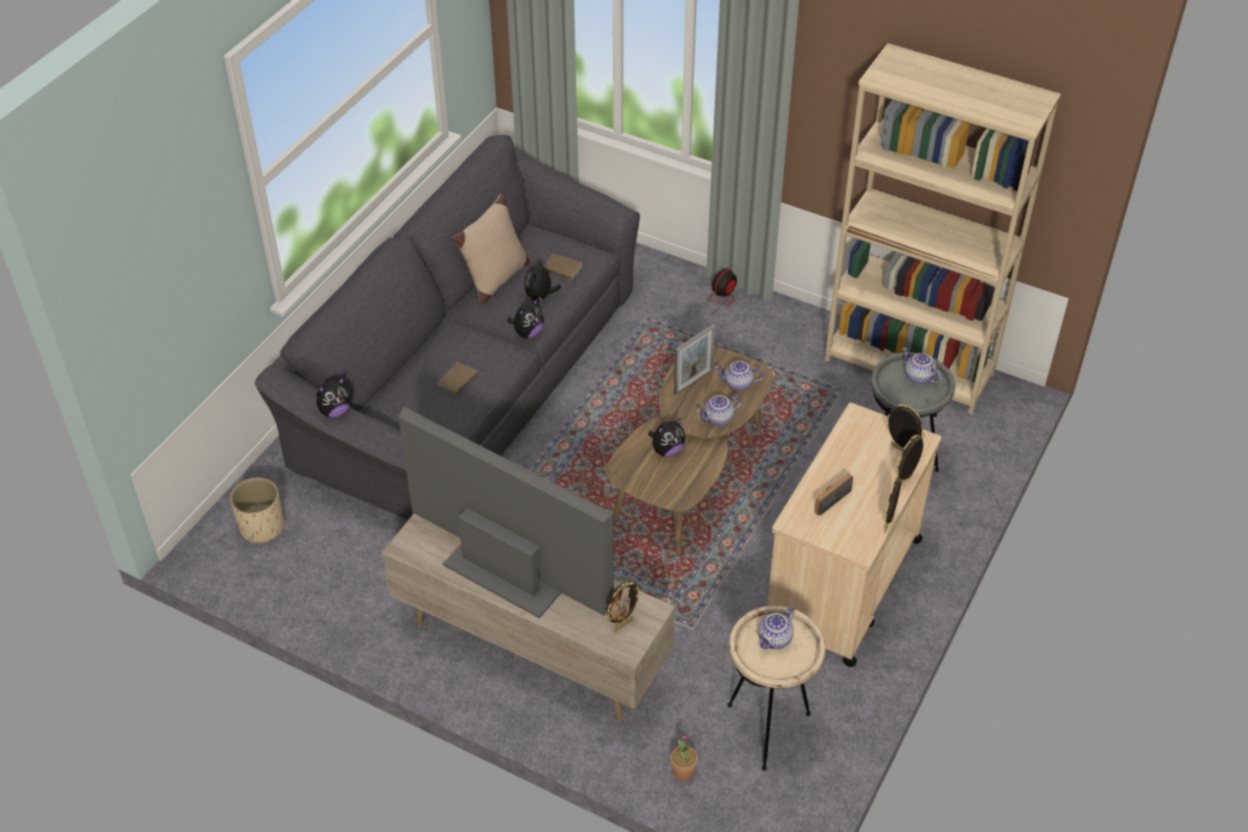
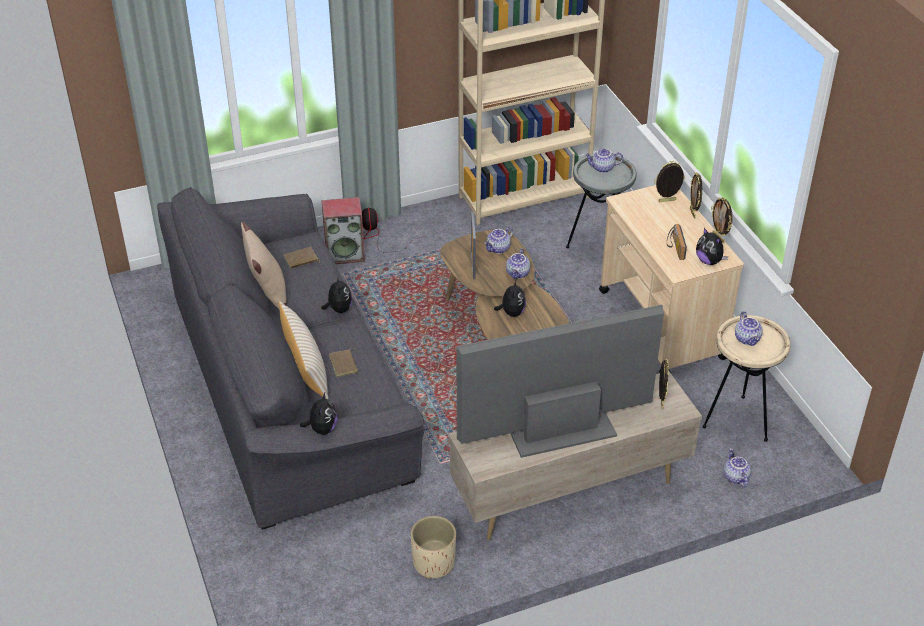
camera: 50 degrees left, 5 degrees down
beige planter [230,477,284,544] -> beige planter moved to [411,516,456,579]
plush toy [524,259,561,303] -> plush toy moved to [696,228,728,265]
potted plant [670,733,697,781] -> teapot [724,448,751,487]
none -> beige pillow [279,301,329,400]
none -> speaker [321,197,365,264]

